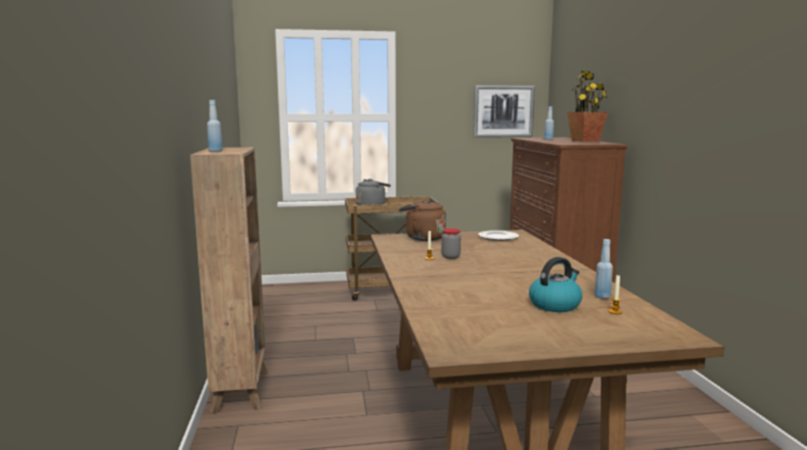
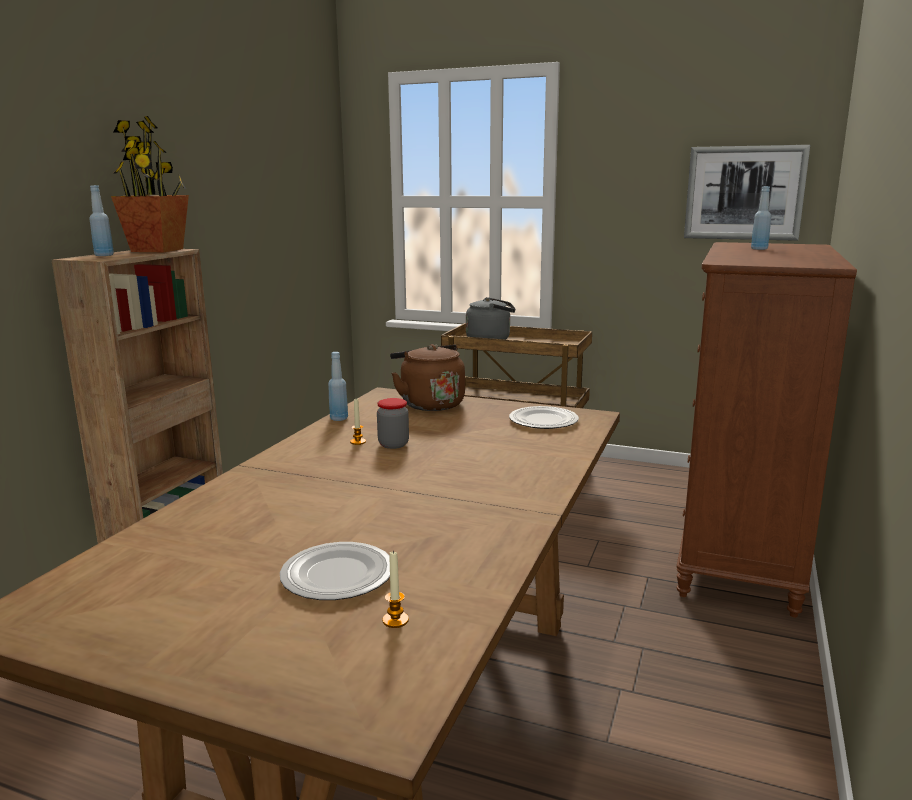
camera: 30 degrees right, 5 degrees up
kettle [529,257,582,312] -> plate [280,542,390,600]
potted plant [567,71,608,142] -> potted plant moved to [111,116,189,252]
blue bottle [594,239,613,299] -> blue bottle moved to [328,352,348,421]

